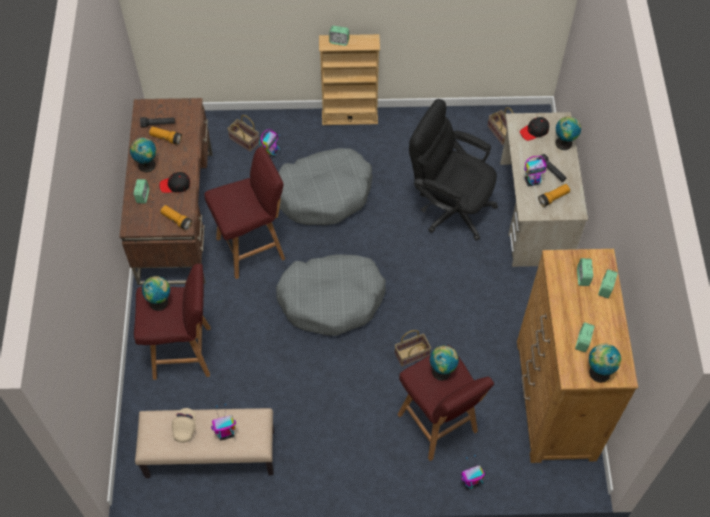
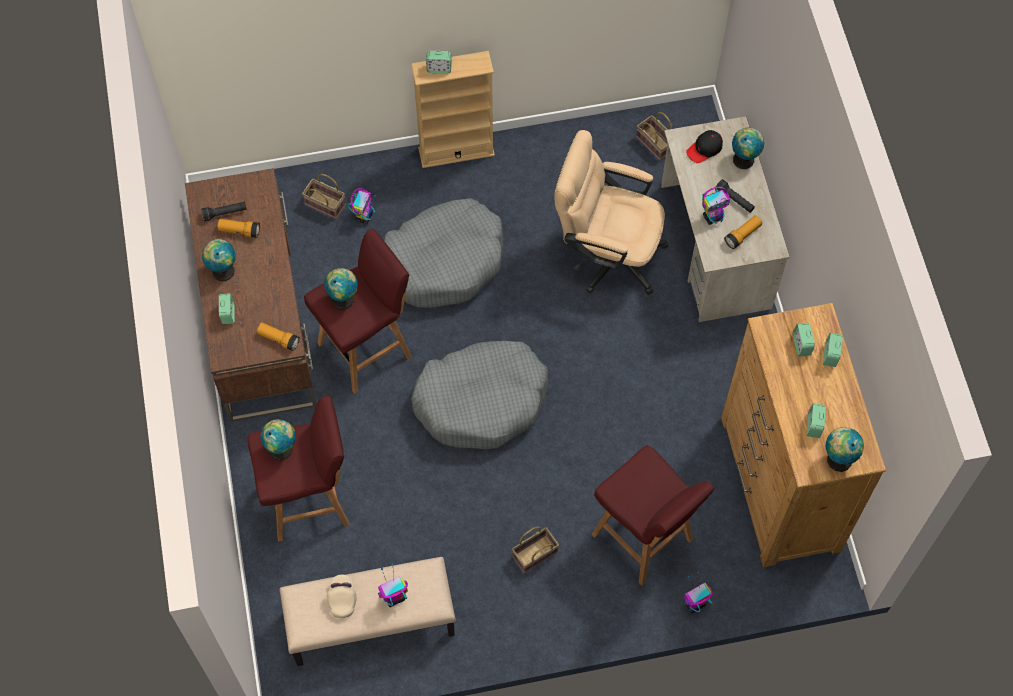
camera: 10 degrees left, 5 degrees up
black cap [159,172,190,193] -> none
basket [395,330,431,367] -> basket moved to [512,527,559,574]
black office chair [409,99,498,241] -> beige office chair [555,130,669,295]
globe [430,345,459,380] -> globe moved to [324,268,358,310]

